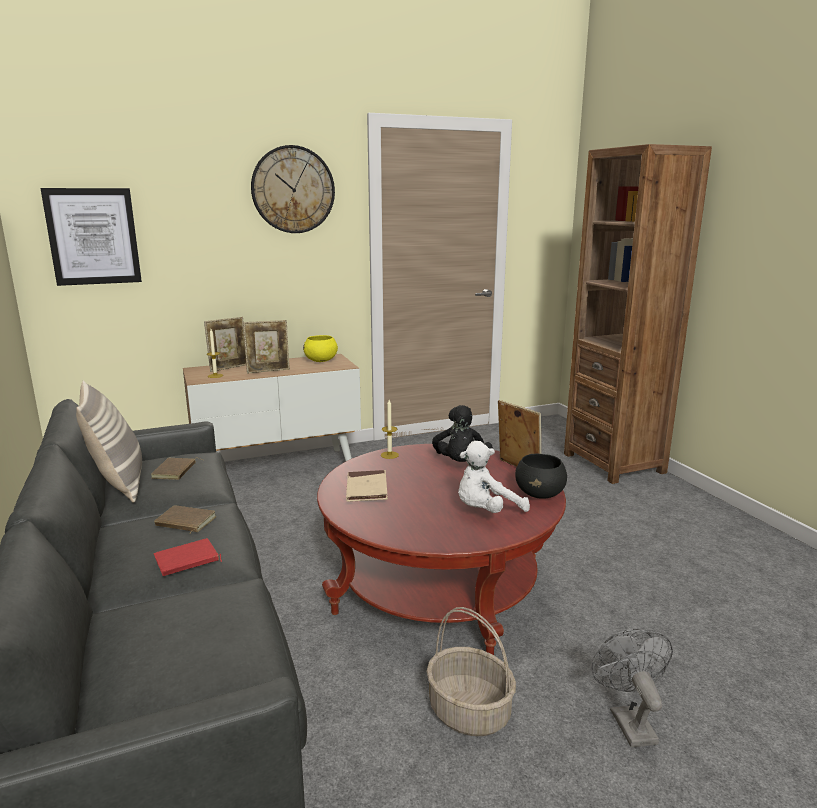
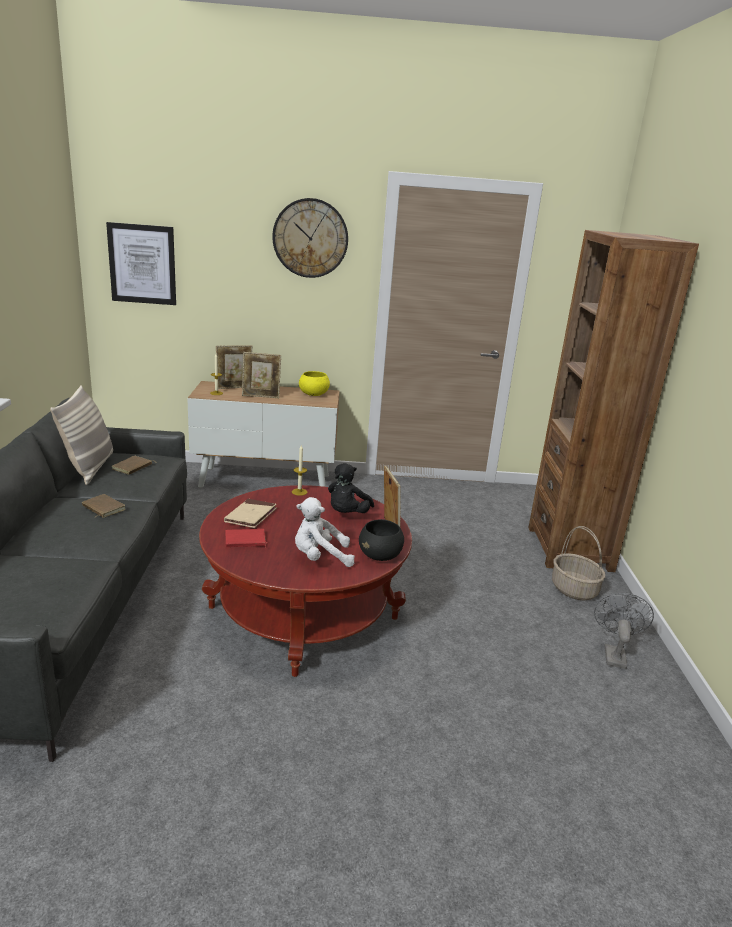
camera: 20 degrees right, 5 degrees up
red book [154,538,222,576] -> red book moved to [226,529,267,548]
basket [427,607,516,736] -> basket moved to [552,526,606,601]
grey fan [591,629,673,747] -> grey fan moved to [594,593,654,669]

